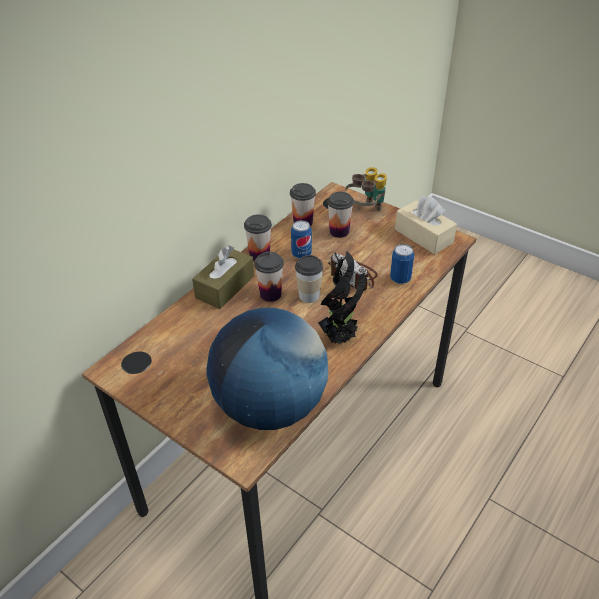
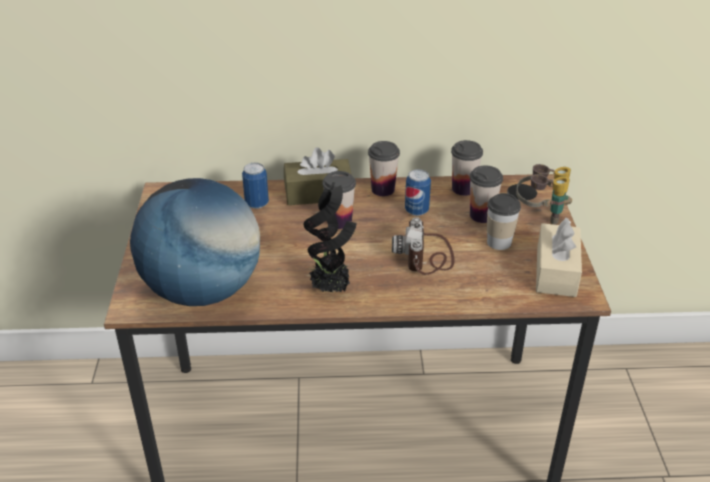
camera: 50 degrees right, 5 degrees down
cup [295,255,323,303] -> cup moved to [487,193,521,250]
can [390,244,414,284] -> can moved to [242,163,269,209]

